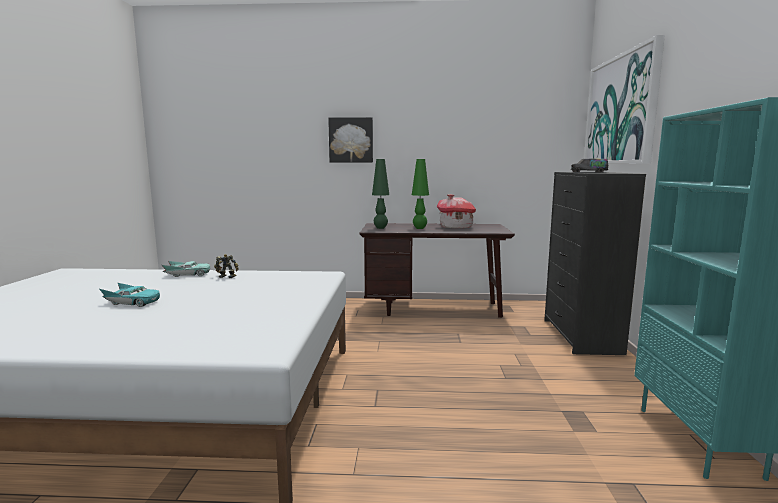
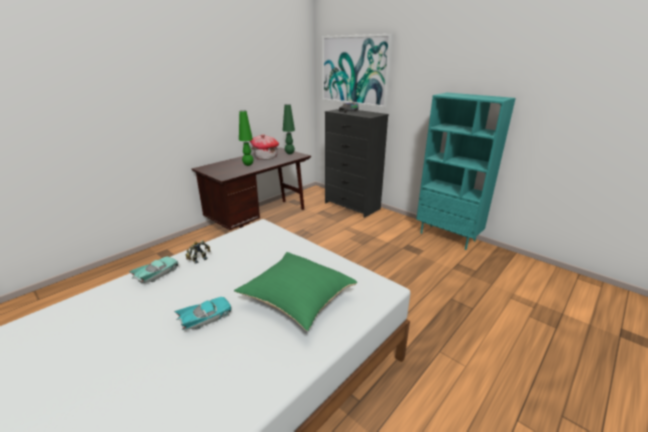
camera: 50 degrees left, 15 degrees up
picture [328,117,373,162] -> none
green table lamp [372,159,389,229] -> green table lamp moved to [283,104,295,154]
none -> green pillow [234,252,357,331]

